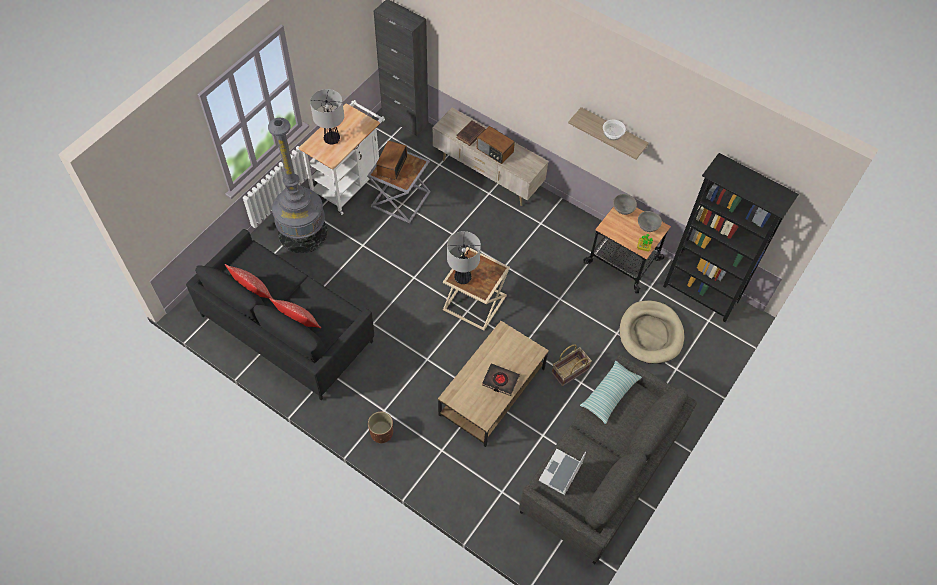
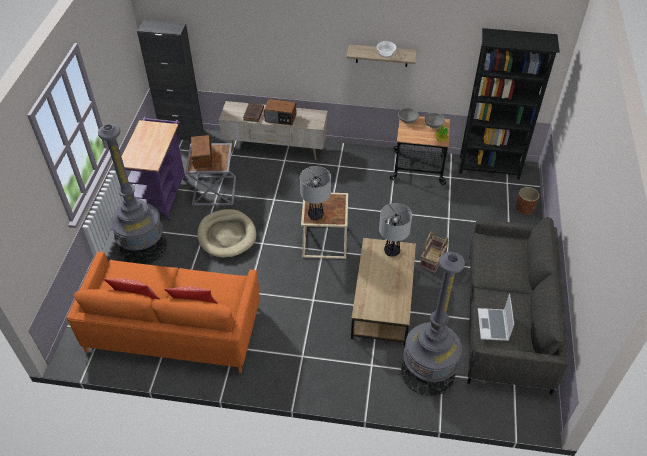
camera: 25 degrees left, 10 degrees down
black sofa [186,229,374,401] -> orange sofa [67,252,260,373]
white cart [298,100,385,215] -> purple cart [121,117,187,221]
table lamp [310,89,344,144] -> table lamp moved to [379,203,412,257]
brown planter [368,412,393,444] -> brown planter moved to [516,187,539,214]
black book [482,363,520,396] -> none
pillow [580,361,642,424] -> none
beige dog bed [619,301,684,364] -> beige dog bed moved to [197,209,256,258]
none -> grey floor lamp [401,252,465,396]

